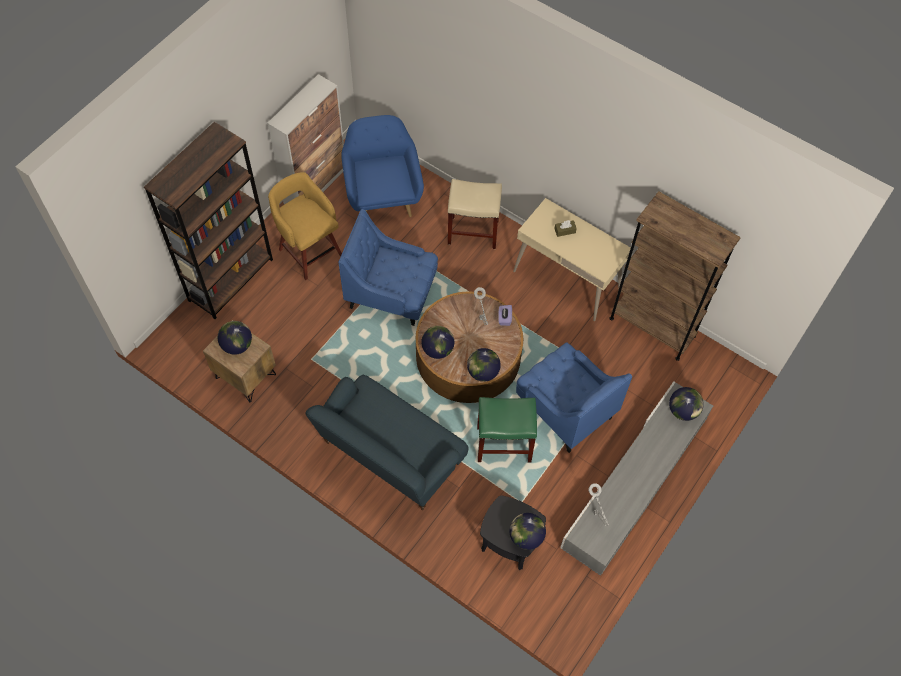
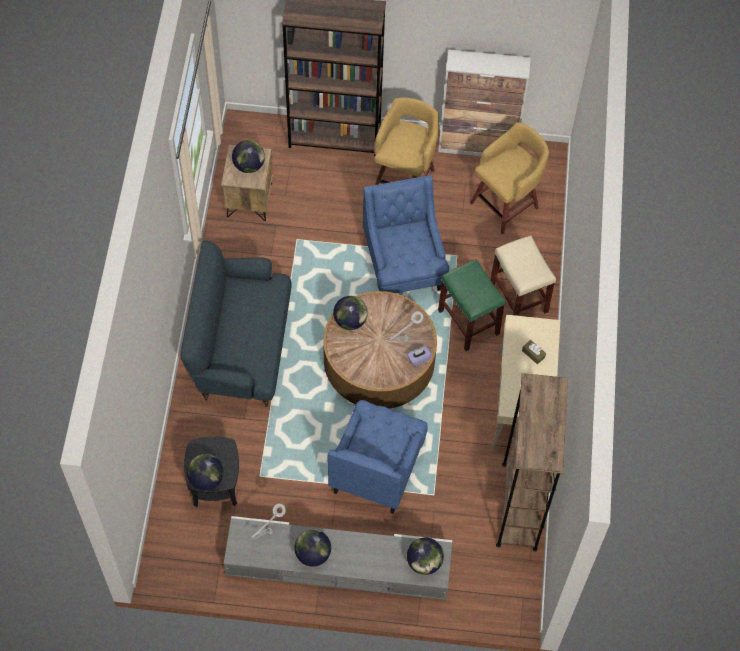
camera: 60 degrees right, 0 degrees up
blue armchair [341,115,424,217] -> yellow stool [470,122,549,235]
globe [467,348,501,382] -> globe moved to [294,529,331,567]
green stool [477,397,537,463] -> green stool moved to [438,259,506,351]

